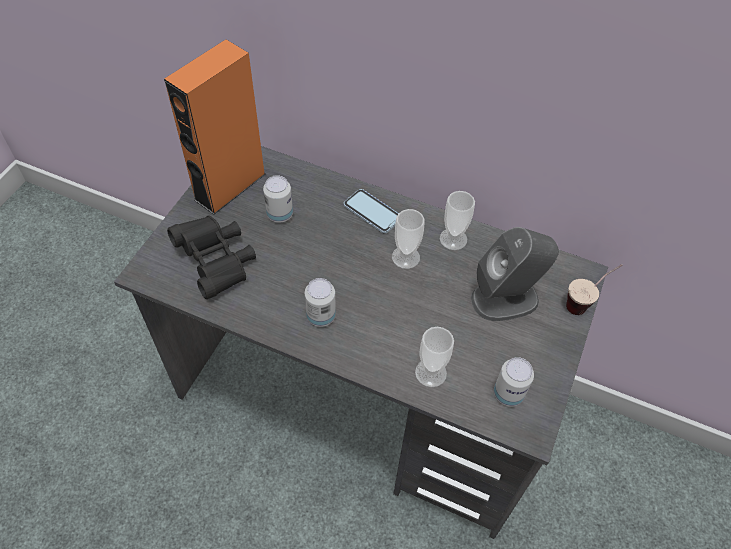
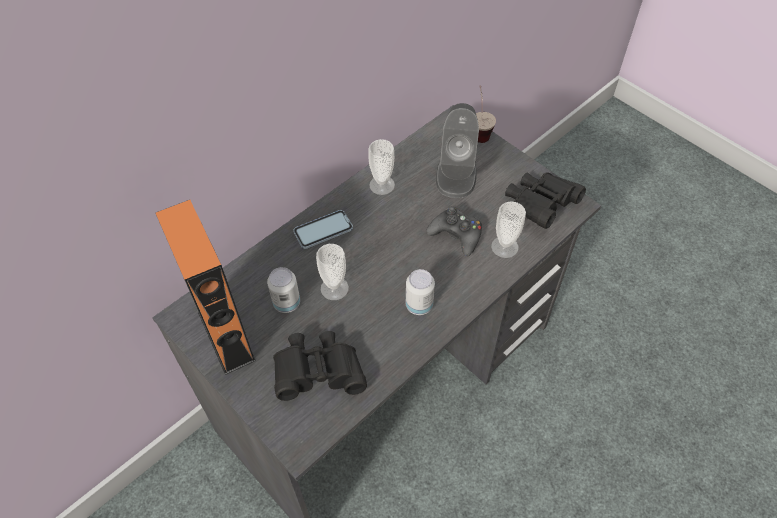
camera: 65 degrees left, 0 degrees up
cup [392,209,425,269] -> cup moved to [316,244,349,300]
can [494,357,534,407] -> black binoculars [505,172,586,229]
none -> black game controller [426,206,482,256]

